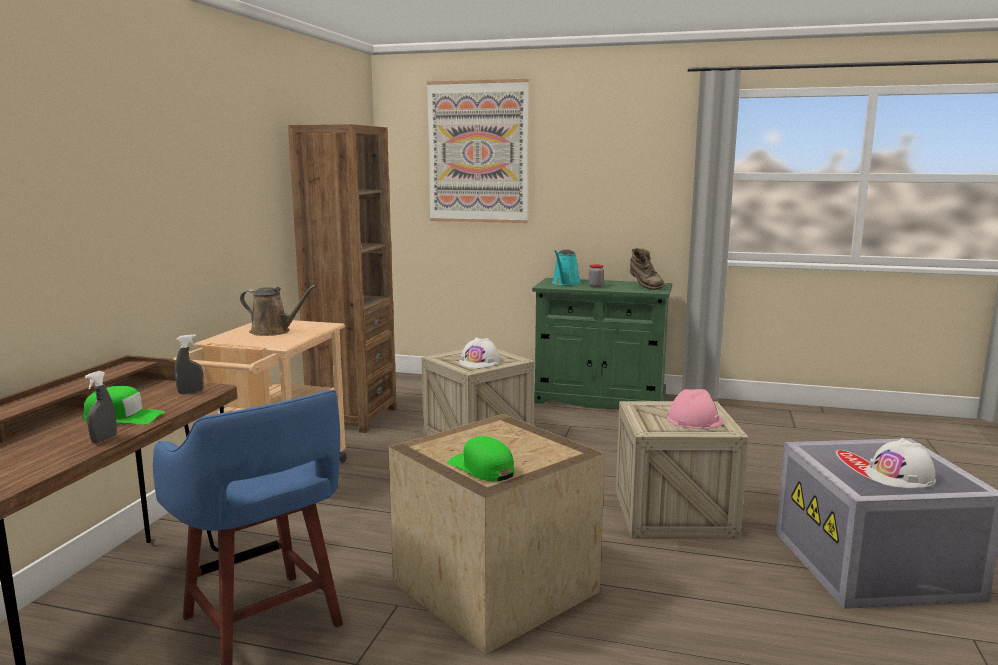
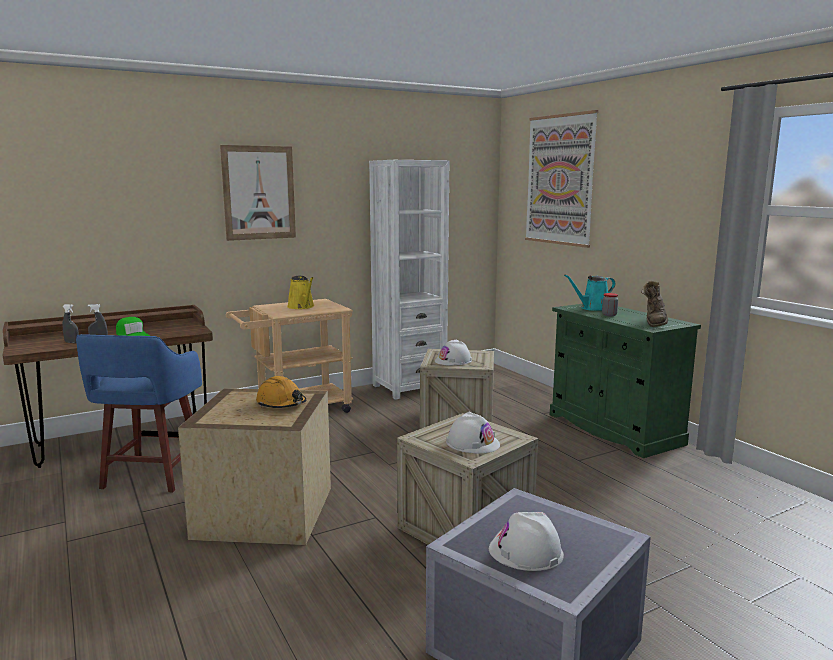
camera: 45 degrees right, 0 degrees up
grey spray bottle [175,334,204,394] -> grey spray bottle moved to [63,304,79,343]
brown watering can [240,285,316,336] -> yellow watering can [287,275,314,309]
brown bookcase [288,124,397,433] -> white bookcase [369,160,449,400]
green cap [447,436,514,481] -> none
pink hard hat [667,389,724,429] -> white hard hat [446,412,500,453]
none -> picture [220,145,296,241]
none -> orange hard hat [256,376,306,408]

